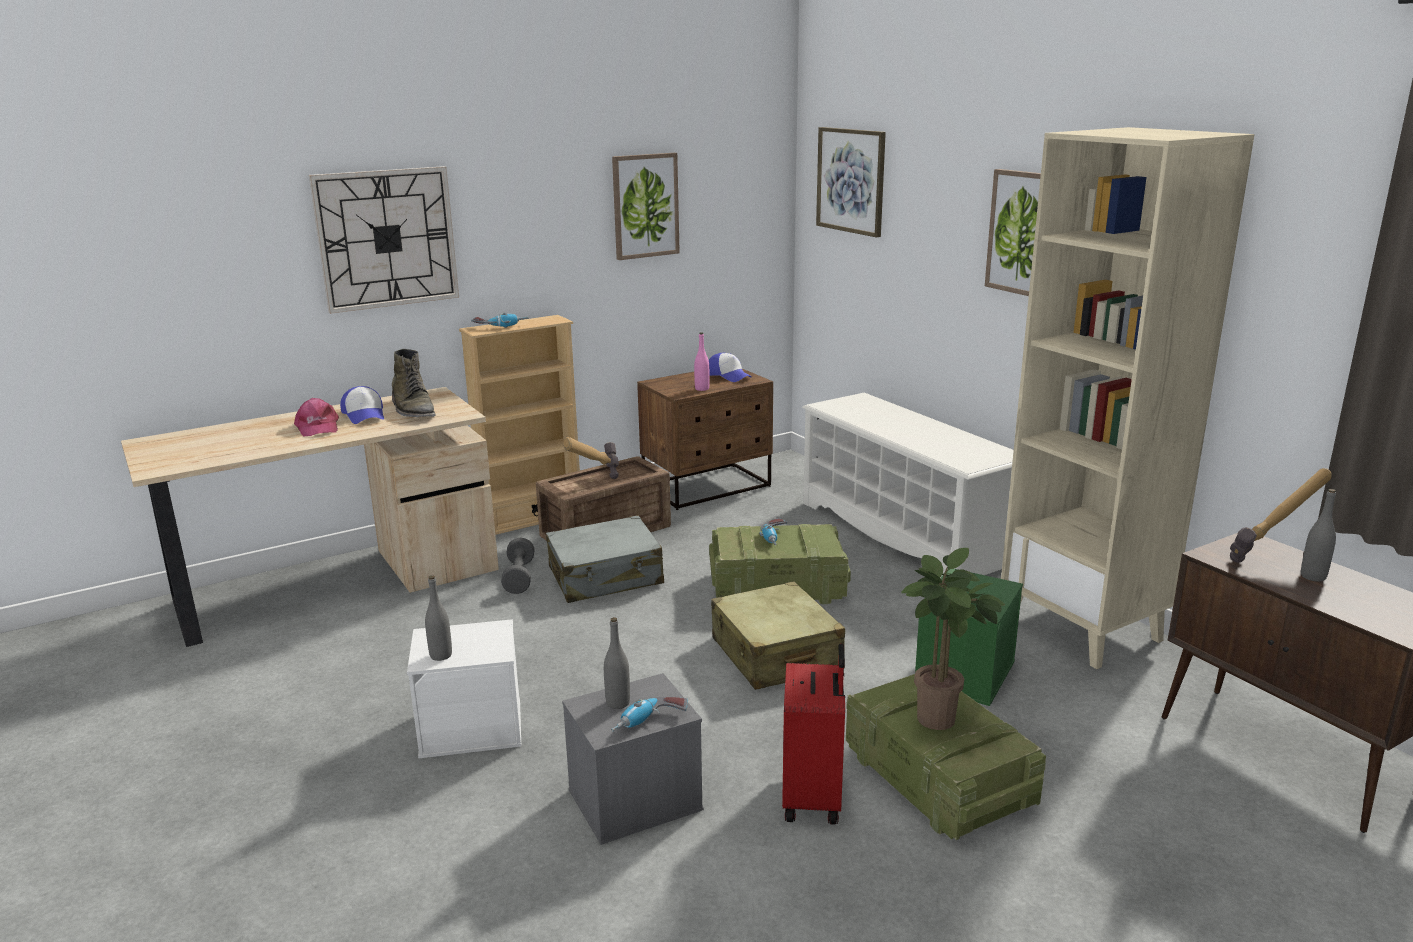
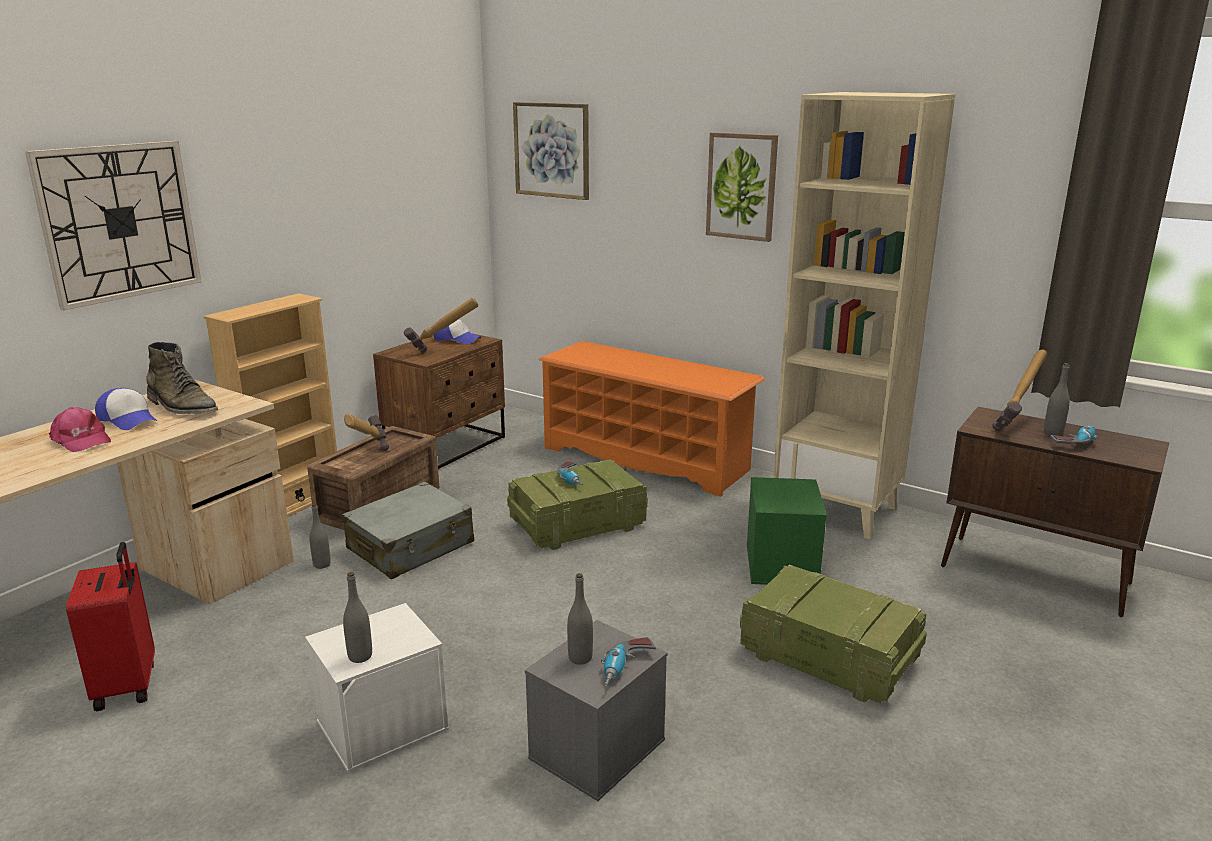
camera: 25 degrees left, 0 degrees up
power drill [471,313,528,328] -> power drill moved to [1050,426,1098,444]
grey dumbbell [501,538,535,594] -> grey bottle [309,504,331,569]
picture [612,153,680,260] -> none
pink bottle [694,332,710,391] -> hammer [404,298,478,352]
beige suitcase [711,581,845,690] -> none
red suitcase [782,643,845,825] -> red suitcase moved to [66,542,155,711]
white shoe rack [802,393,1014,578] -> orange shoe rack [538,341,765,497]
potted plant [901,548,1005,730] -> none

